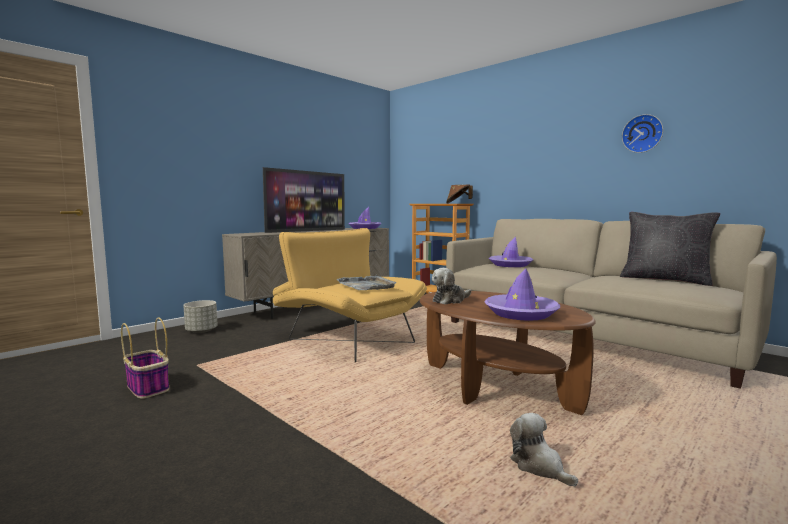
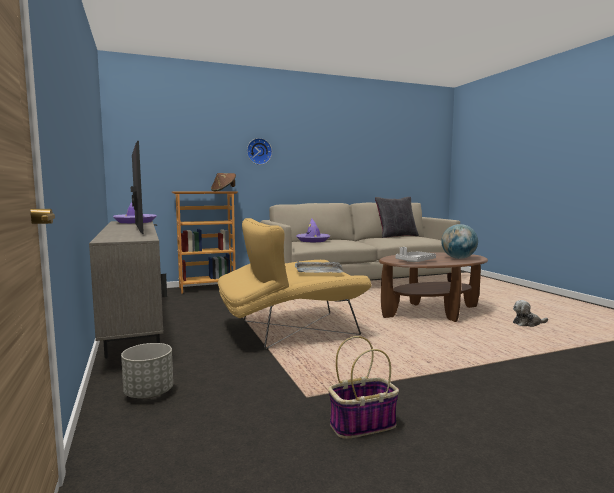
camera: 65 degrees left, 0 degrees up
plush toy [432,268,471,305] -> grey tray [395,247,436,262]
purple hat [484,269,560,321] -> globe [441,224,478,259]
wall clock [622,114,663,153] -> wall clock moved to [247,138,272,165]

